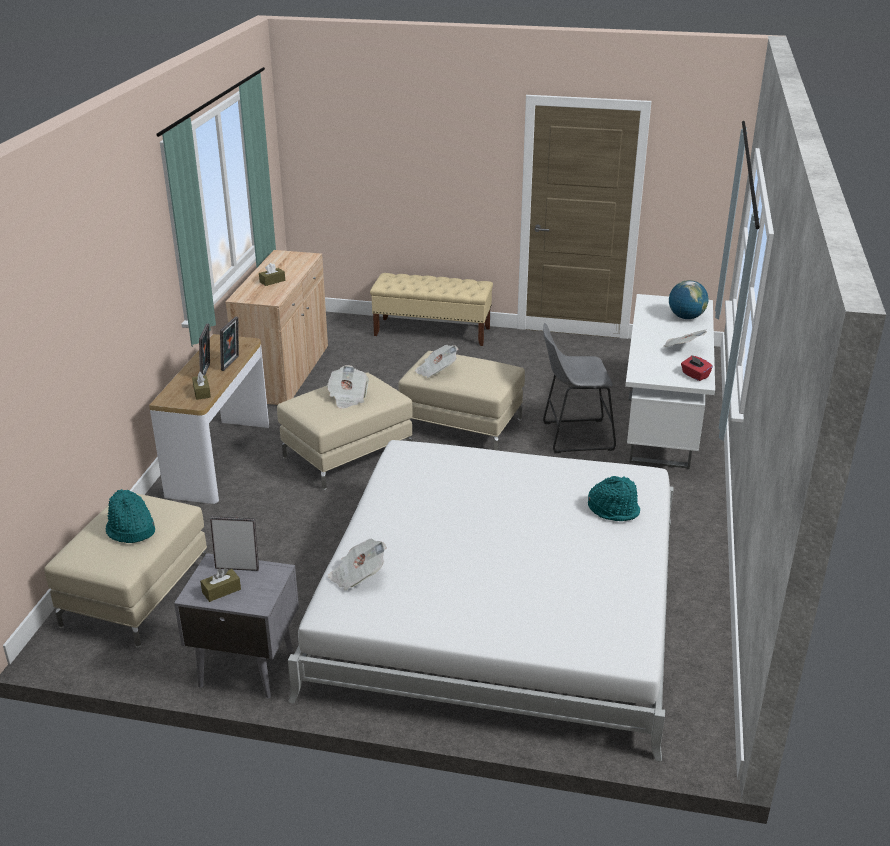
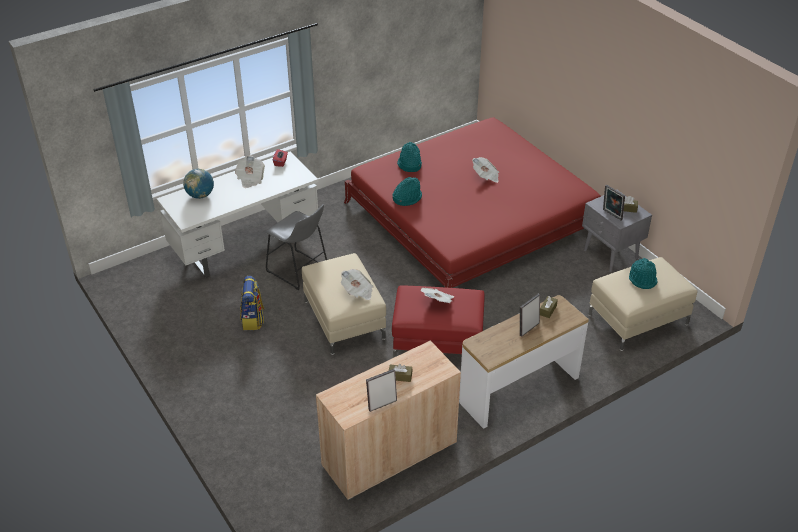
camera: 135 degrees left, 10 degrees up
picture frame [220,316,239,371] -> picture frame moved to [366,369,397,412]
beige ottoman [277,372,413,490] -> red ottoman [392,285,485,358]
white bed [288,440,674,762] -> red bed [344,117,601,288]
newspaper [328,538,387,591] -> newspaper moved to [472,157,499,183]
beige bench [370,273,493,346] -> none
none -> backpack [240,276,265,330]
none -> turquoise hat [393,177,422,206]

